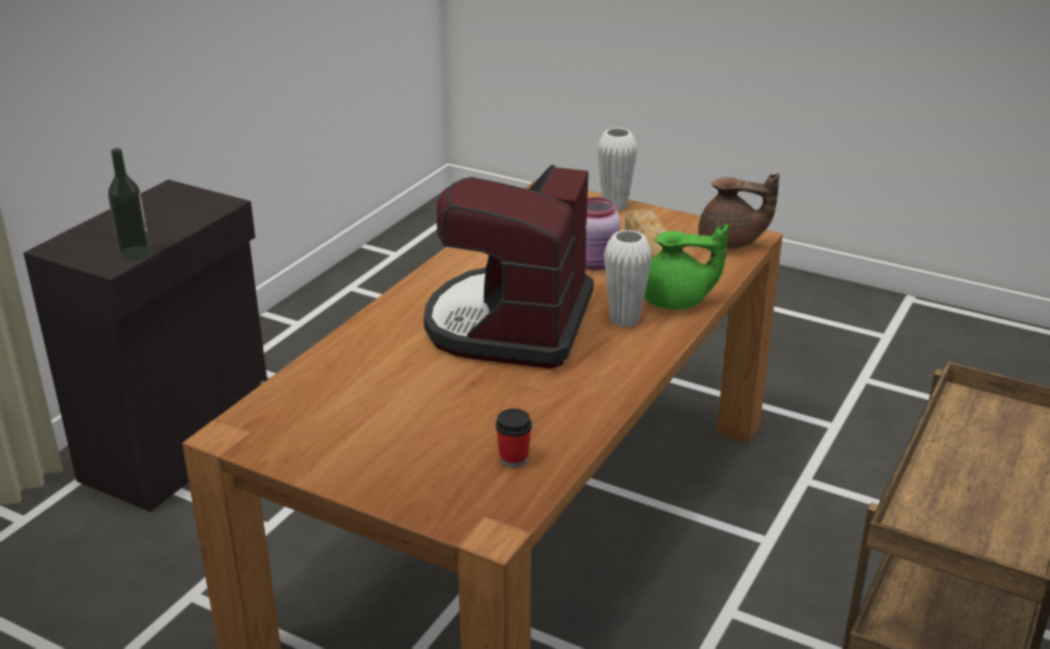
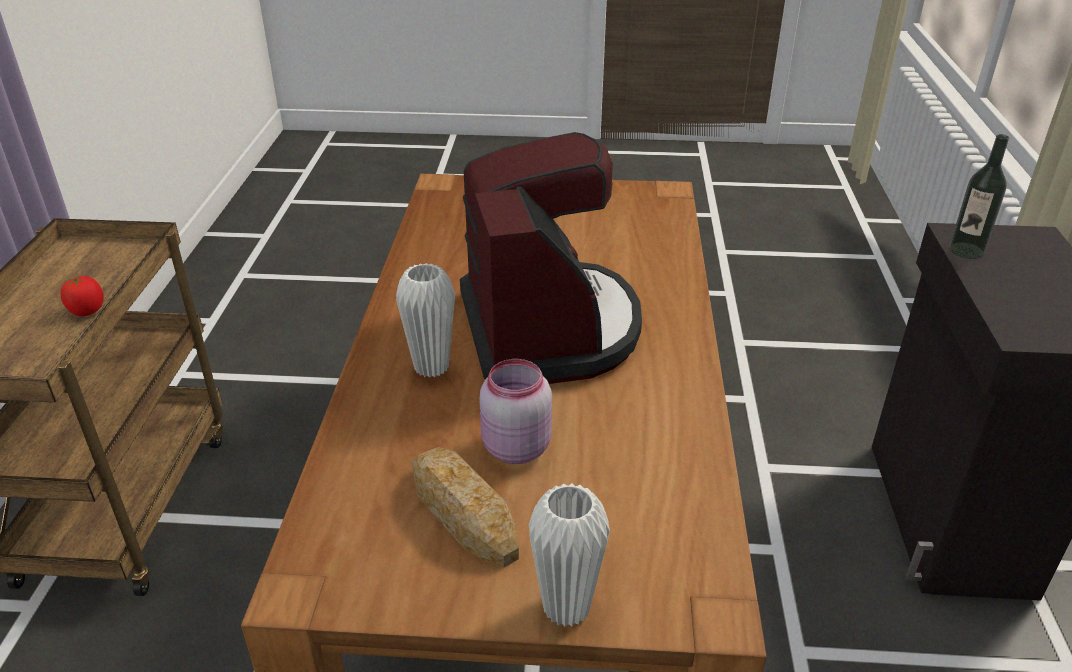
camera: 155 degrees right, 5 degrees up
cup [496,408,532,468] -> none
green teapot [644,224,728,310] -> none
brown teapot [698,173,780,249] -> none
none -> tomato [60,275,104,316]

